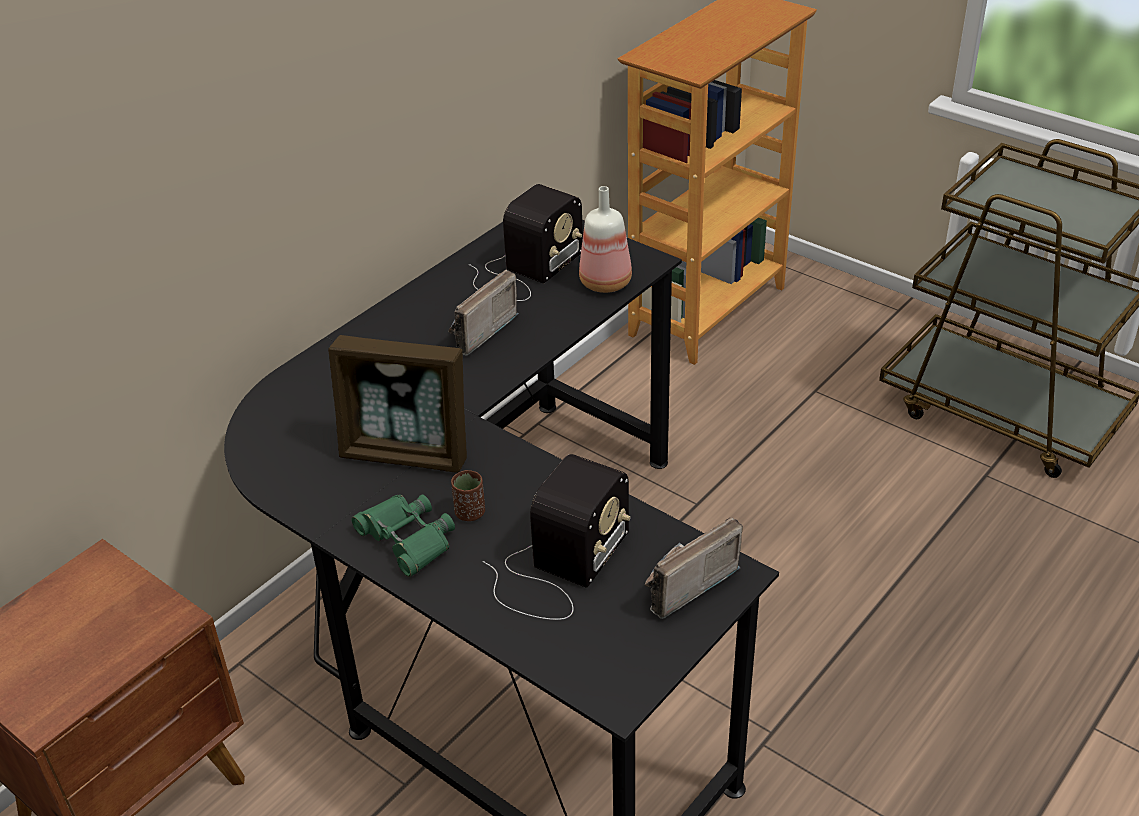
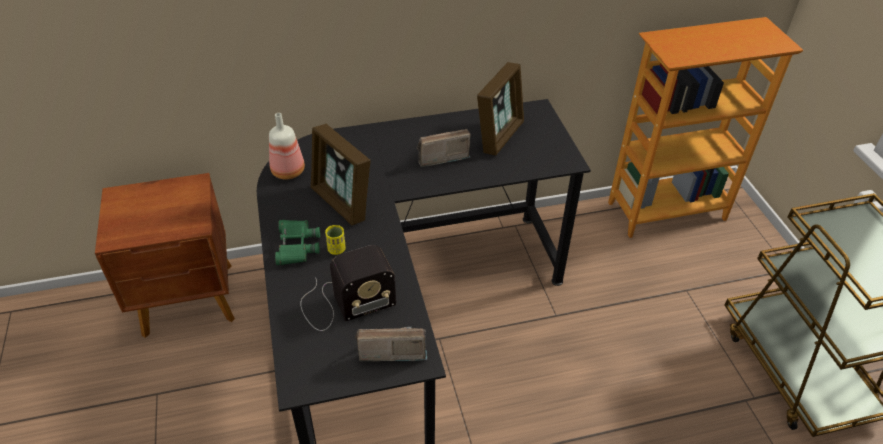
camera: 35 degrees right, 5 degrees up
brown cup [451,470,485,521] -> yellow cup [325,225,346,255]
radio [468,184,583,301] -> picture frame [477,62,524,155]
bottle [579,186,632,293] -> bottle moved to [269,113,305,179]

